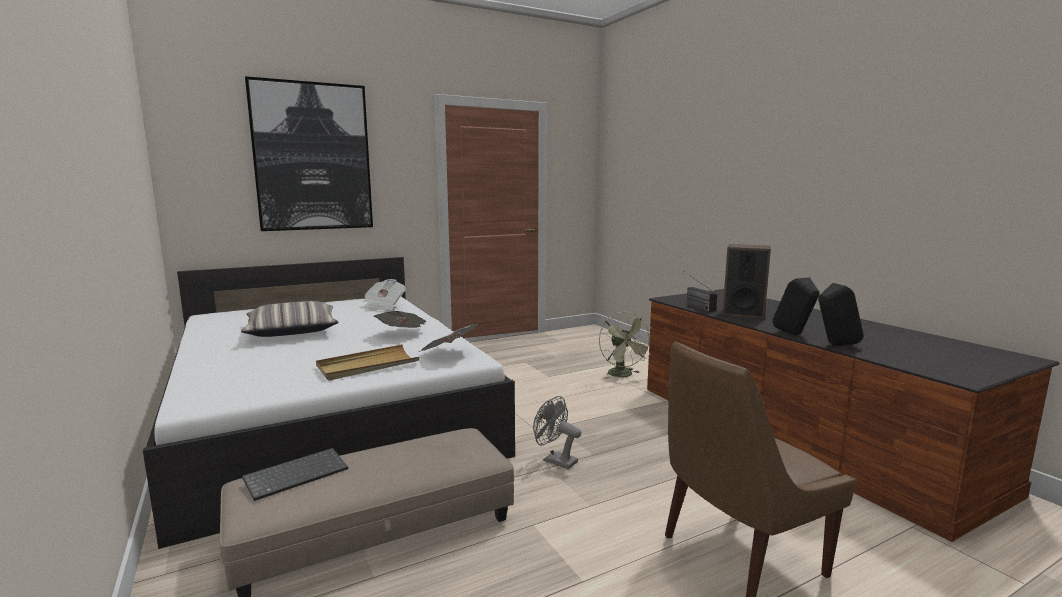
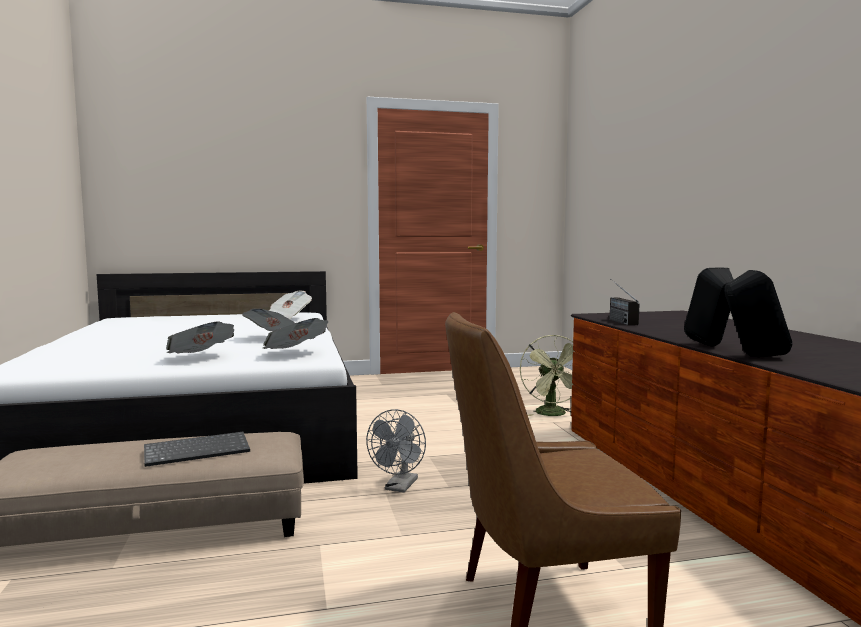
camera: 15 degrees right, 5 degrees down
pillow [241,301,339,337] -> none
keyboard [242,448,348,501] -> keyboard moved to [144,432,250,467]
picture [245,76,373,231] -> none
beige tray [316,344,419,381] -> newspaper [166,322,234,353]
grey fan [533,396,581,469] -> grey fan turned 120 degrees counterclockwise [366,409,426,493]
speaker [722,244,771,319] -> none

